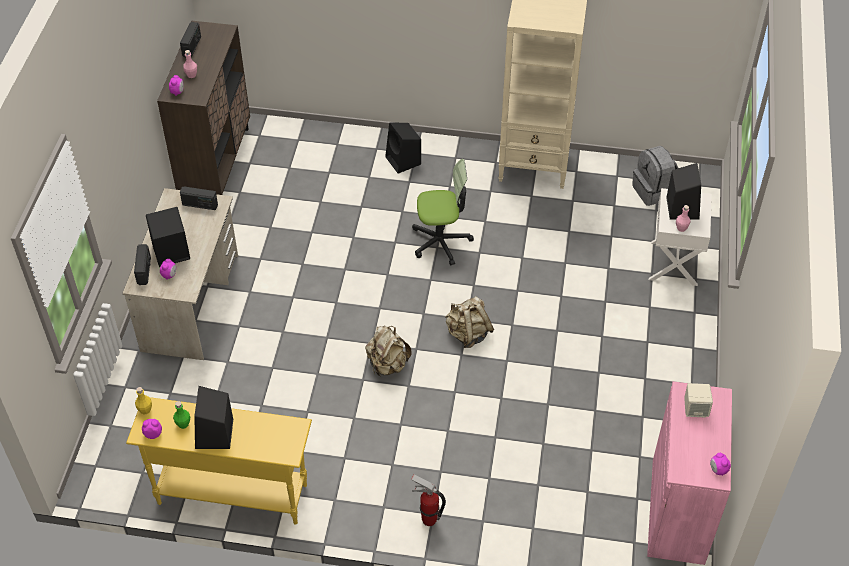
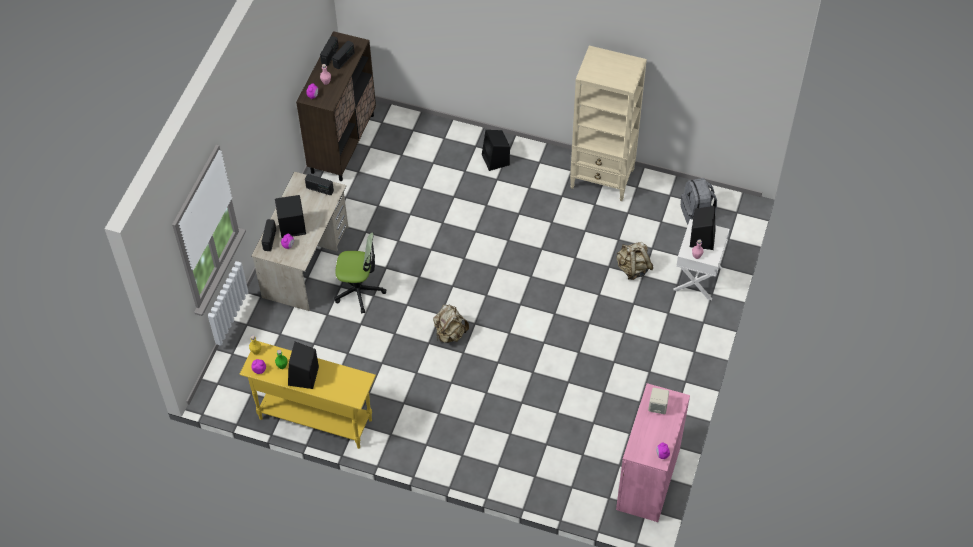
camera: 10 degrees right, 5 degrees up
fire extinguisher [411,474,446,526] -> none
office chair [412,159,474,265] -> office chair moved to [334,232,386,314]
beige backpack [445,297,494,348] -> beige backpack moved to [616,242,653,280]
none -> radio [332,41,355,70]

